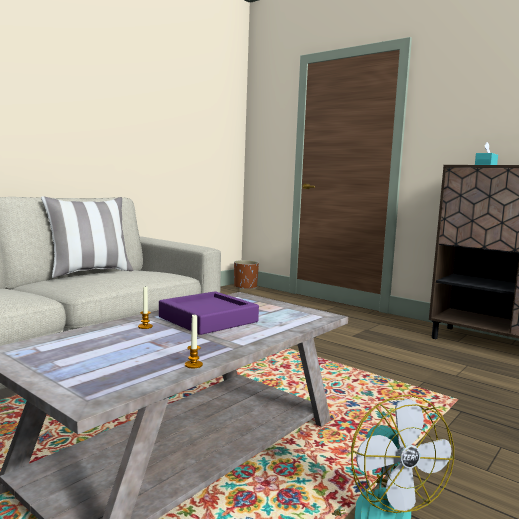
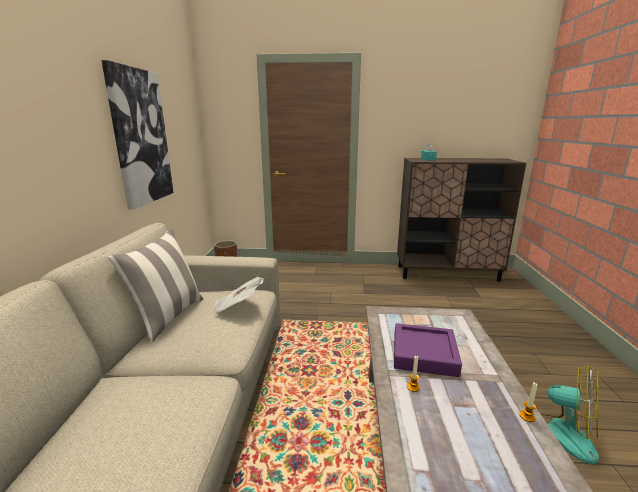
camera: 35 degrees left, 10 degrees up
none -> picture [101,60,173,210]
none -> newspaper [214,277,263,314]

